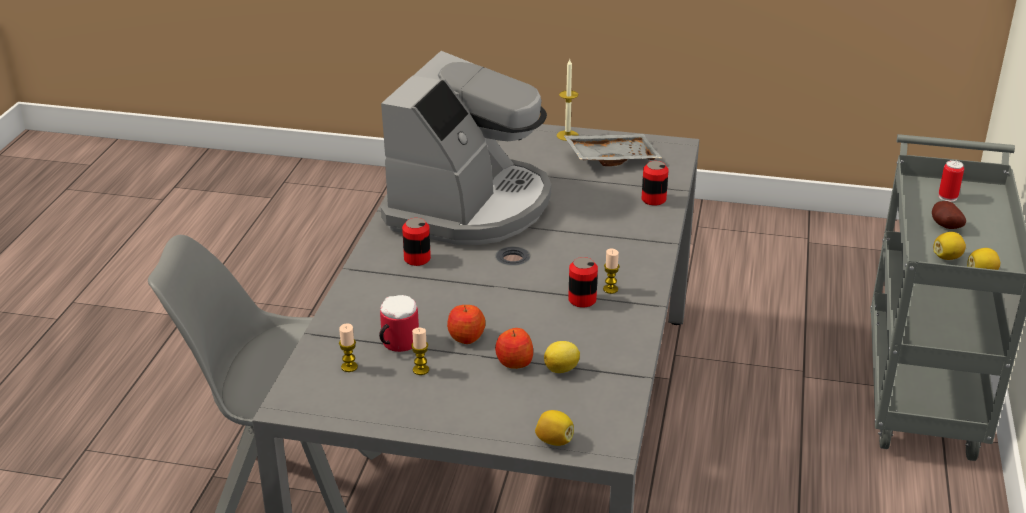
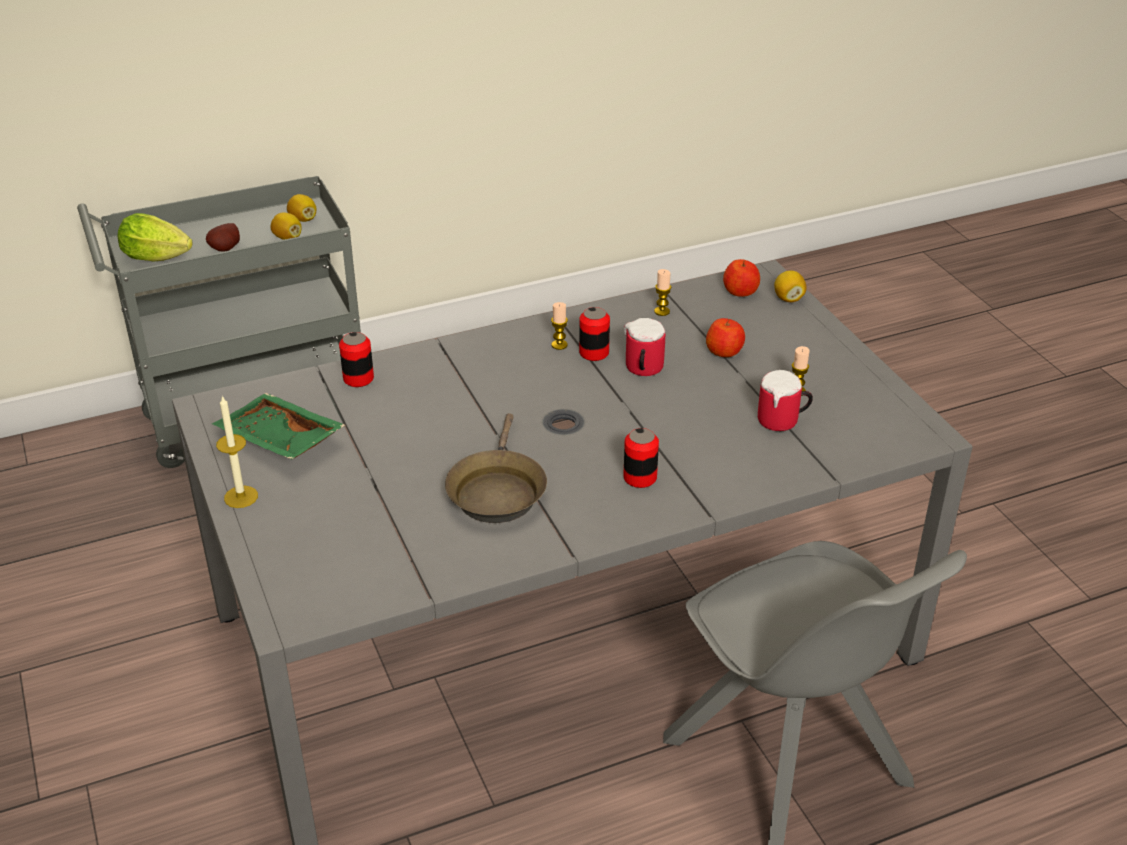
camera: 125 degrees left, 5 degrees up
candle [339,323,358,372] -> candle moved to [654,269,671,316]
coffee machine [381,51,551,245] -> brown frying pan [445,413,547,523]
apple [447,305,486,344] -> apple moved to [723,259,760,297]
lemon [544,341,580,373] -> none
grey tray [564,134,662,166] -> green tray [212,393,345,460]
can [939,160,964,202] -> lettuce [118,213,193,262]
none -> mug [624,318,665,376]

